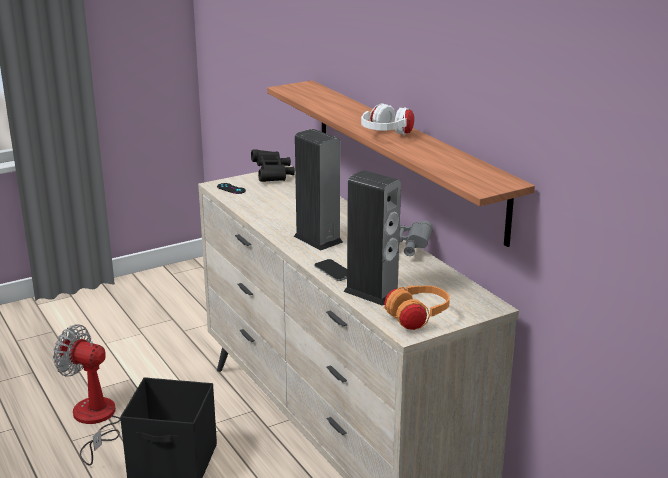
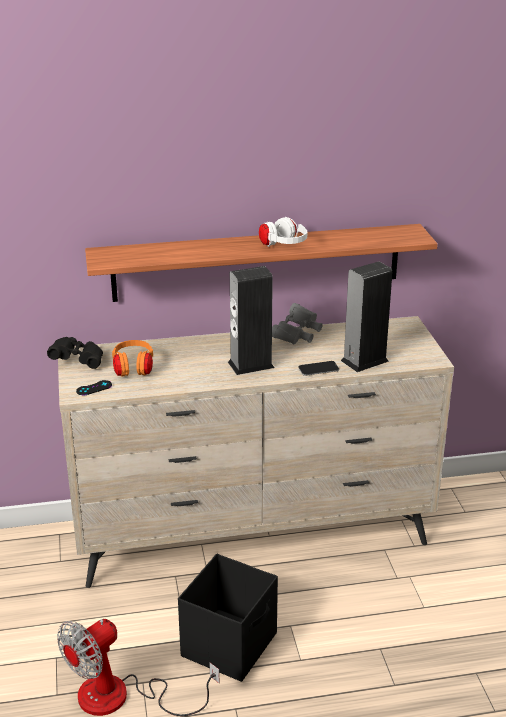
camera: 70 degrees left, 5 degrees up
orange headphones [384,285,450,330] -> orange headphones moved to [112,340,153,377]

